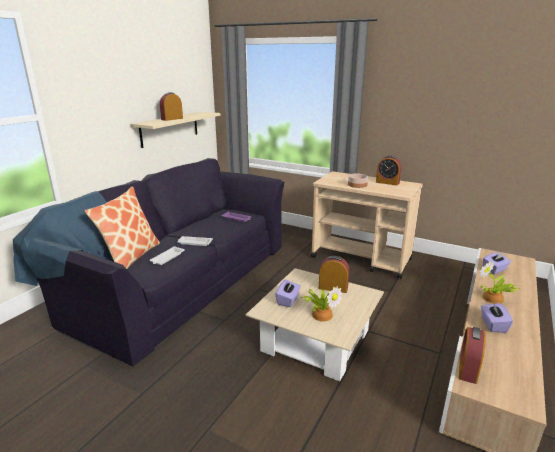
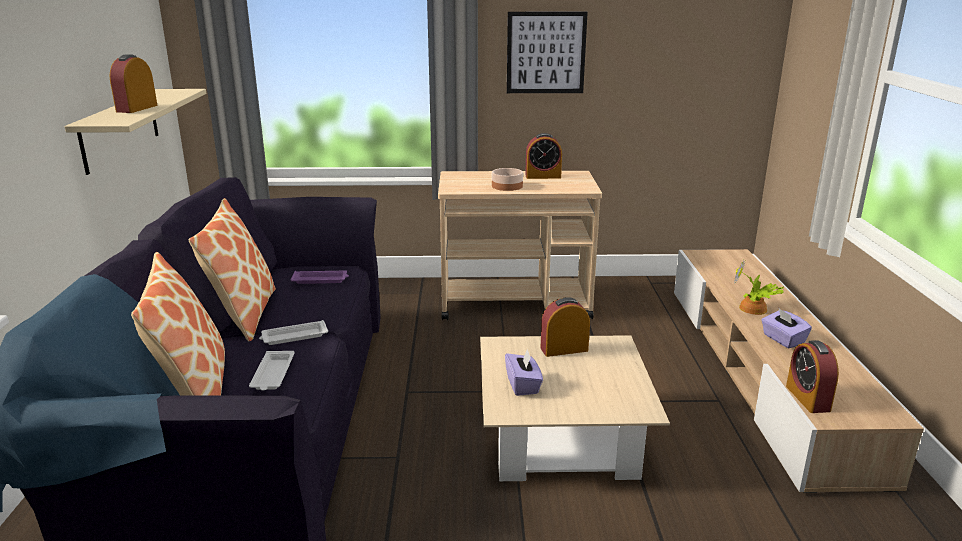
camera: 30 degrees left, 0 degrees up
potted plant [301,286,342,321] -> none
purple tissue box [483,253,511,274] -> none
none -> pillow [189,198,276,341]
none -> picture [507,12,588,93]

